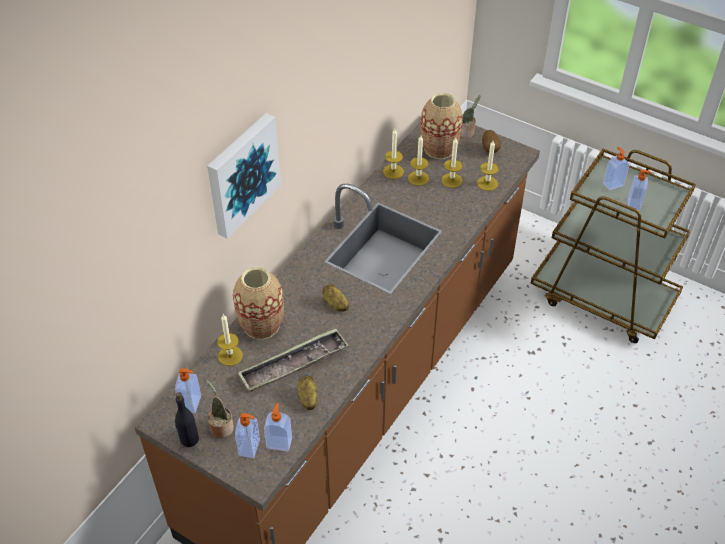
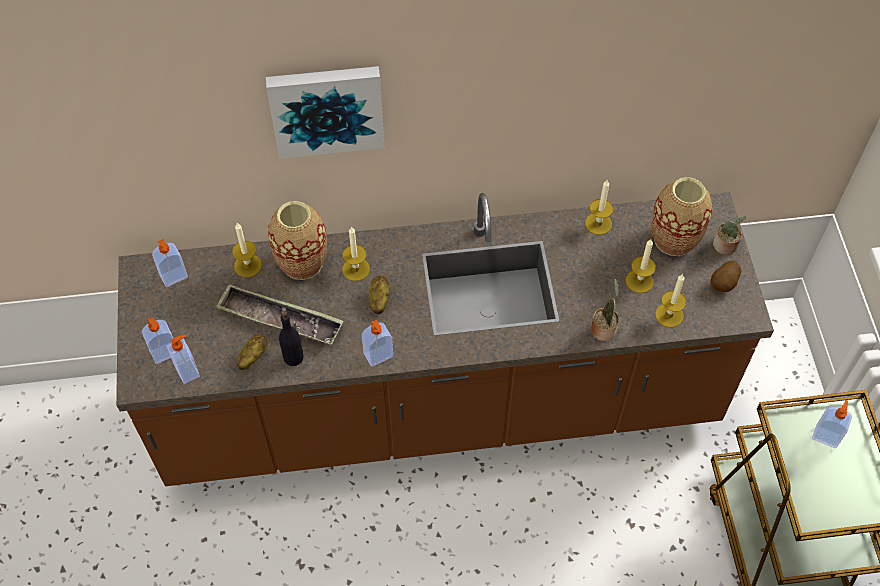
camera: 50 degrees right, 10 degrees up
black bottle [175,392,199,447] -> black bottle moved to [279,311,304,366]
potted plant [206,380,234,438] -> potted plant moved to [591,279,619,341]
candle [408,136,429,186] -> candle moved to [342,227,370,281]
soap dispenser [628,169,652,211] -> soap dispenser moved to [362,320,393,367]

